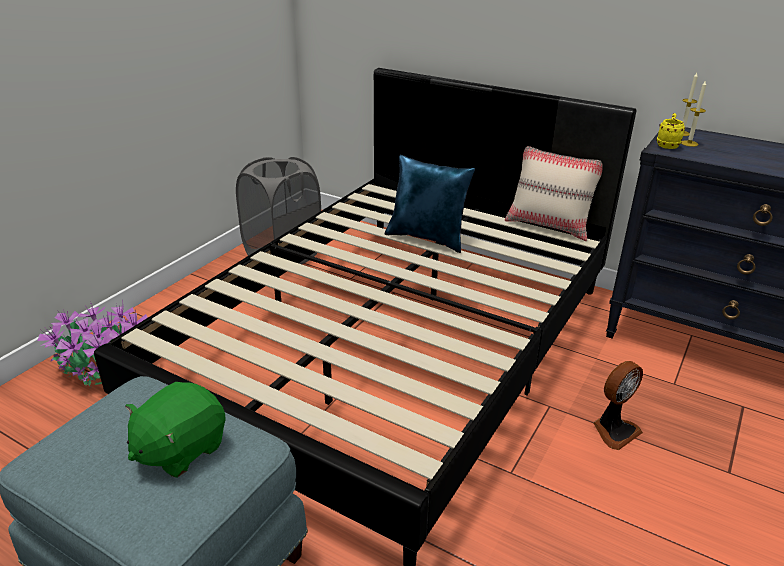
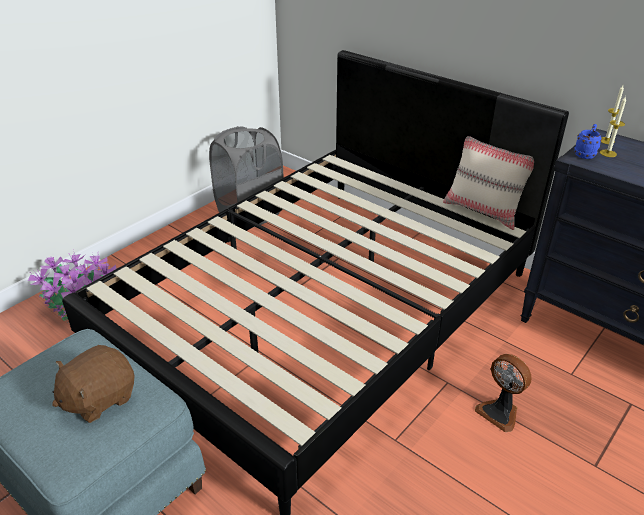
camera: 10 degrees right, 5 degrees up
green plush toy [125,382,226,478] -> brown plush toy [52,345,134,423]
blue pillow [385,155,475,253] -> none
fan [593,361,643,450] -> fan turned 75 degrees clockwise [475,354,532,432]
yellow mug [656,113,685,149] -> blue mug [574,124,602,159]

